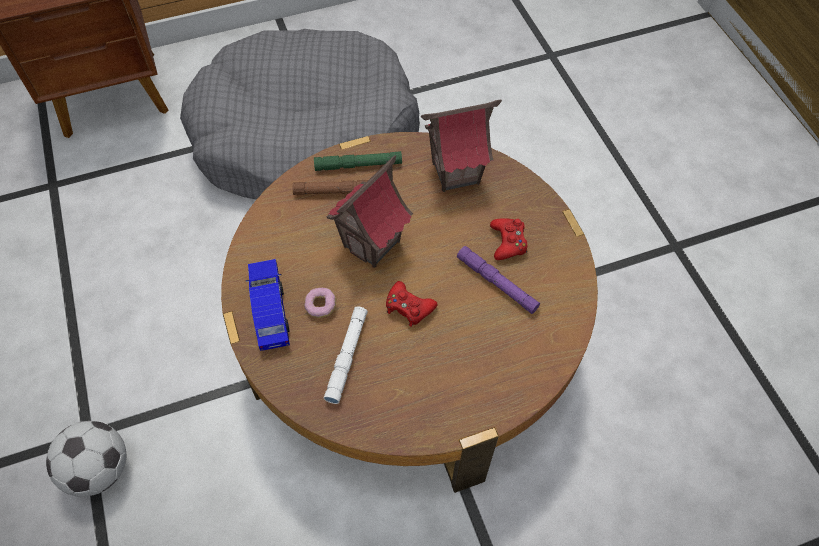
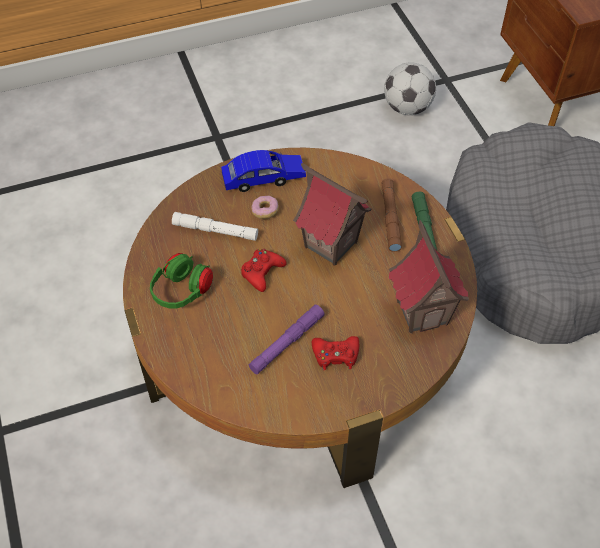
camera: 90 degrees right, 5 degrees down
football [46,421,126,497] -> football moved to [384,62,436,115]
none -> green headphones [150,253,213,309]

